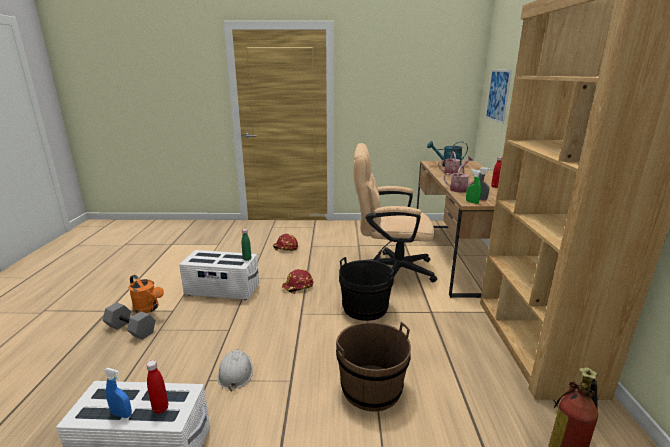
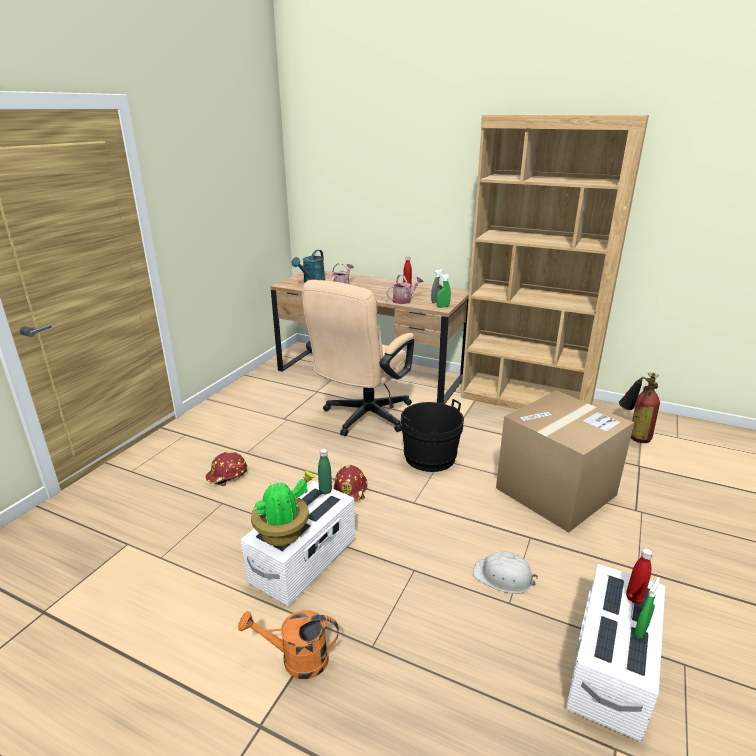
camera: 65 degrees left, 5 degrees up
grey dumbbell [103,302,156,340] -> none
blue spray bottle [104,368,132,418] -> green spray bottle [634,577,660,639]
orange watering can [129,275,164,313] -> orange watering can turned 150 degrees counterclockwise [238,610,339,679]
brown bucket [336,322,411,412] -> cardboard box [496,390,634,533]
picture [485,70,512,123] -> none
none -> potted plant [251,470,316,546]

